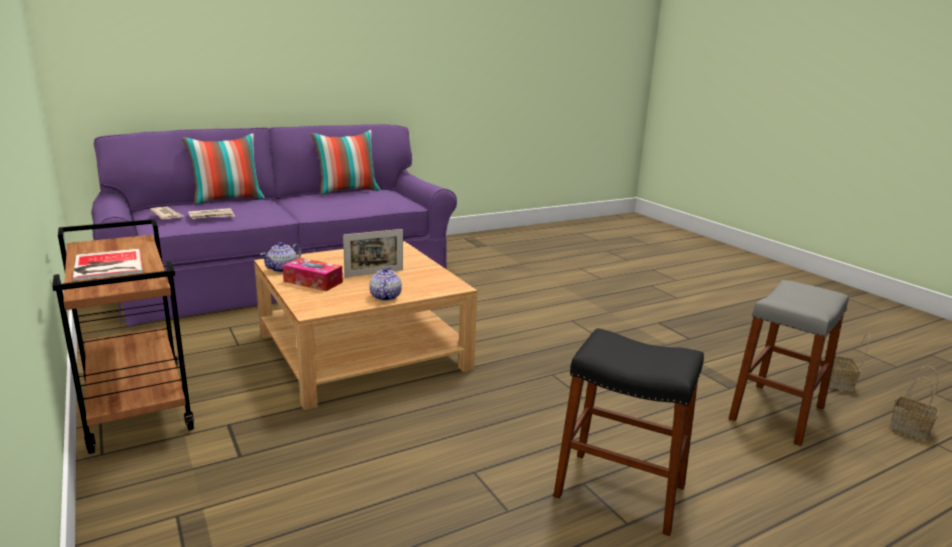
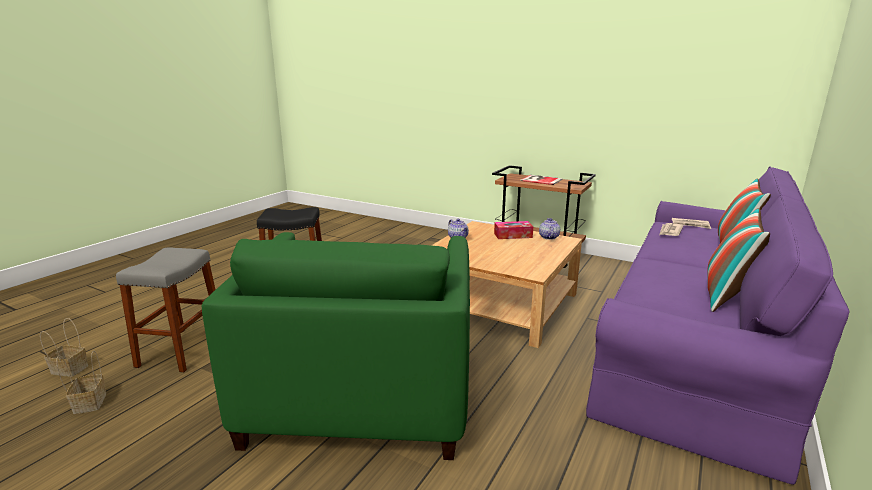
camera: 150 degrees right, 0 degrees up
picture frame [343,229,403,277] -> none
none -> green armchair [202,232,470,460]

